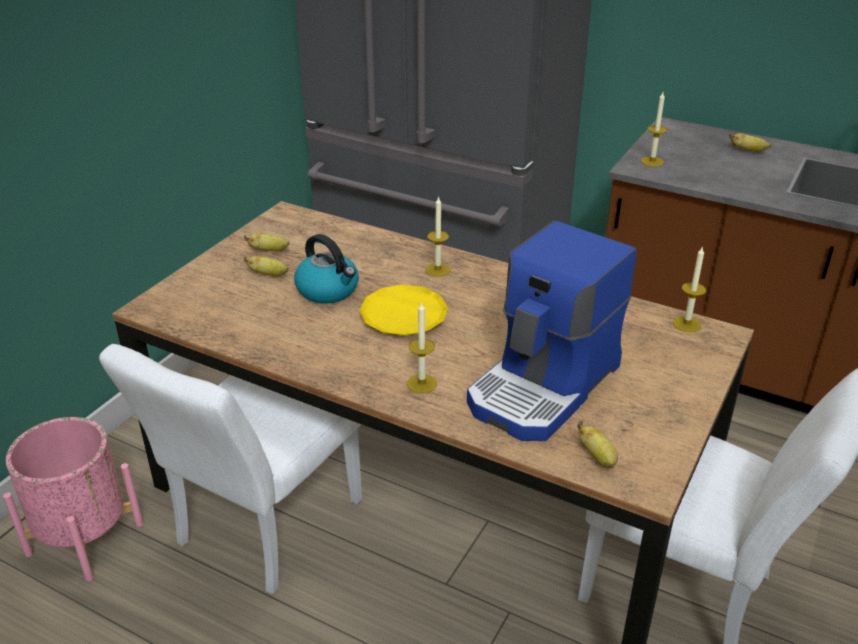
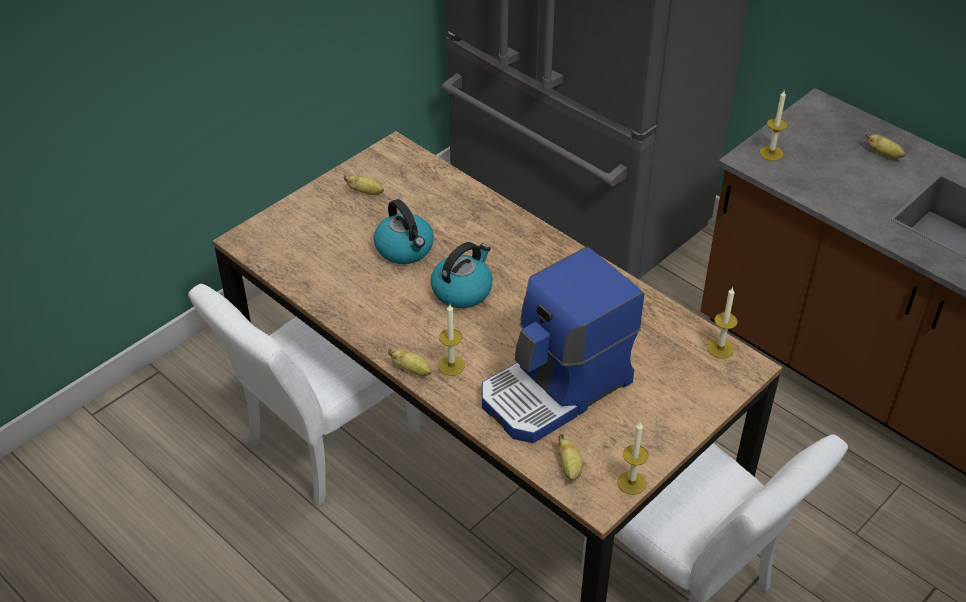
camera: 15 degrees right, 10 degrees up
pink planter [3,417,143,581] -> none
banana [244,256,288,276] -> banana moved to [388,349,432,376]
yellow plate [359,284,448,336] -> kettle [431,242,493,308]
candle [426,196,451,277] -> candle moved to [617,422,648,495]

